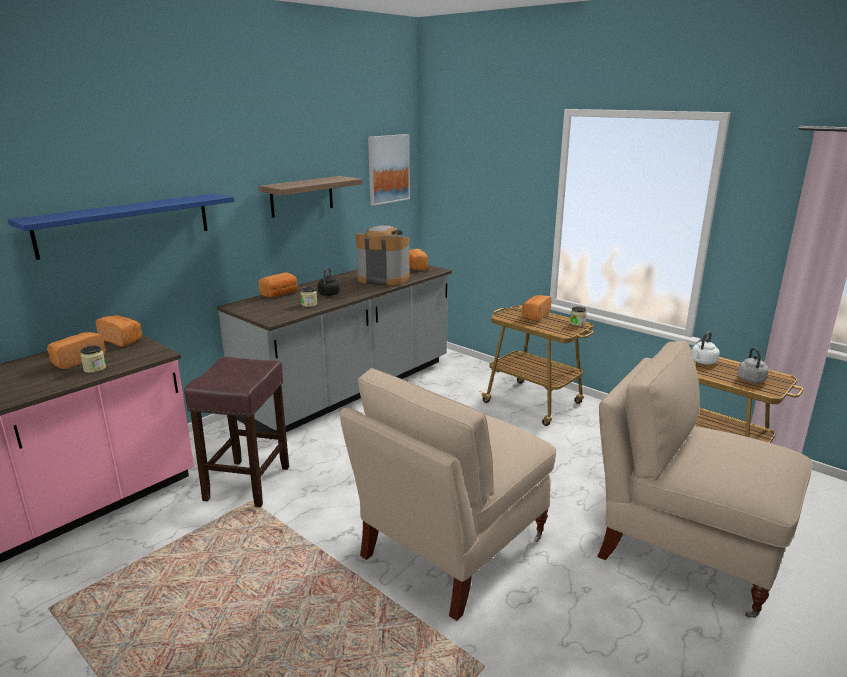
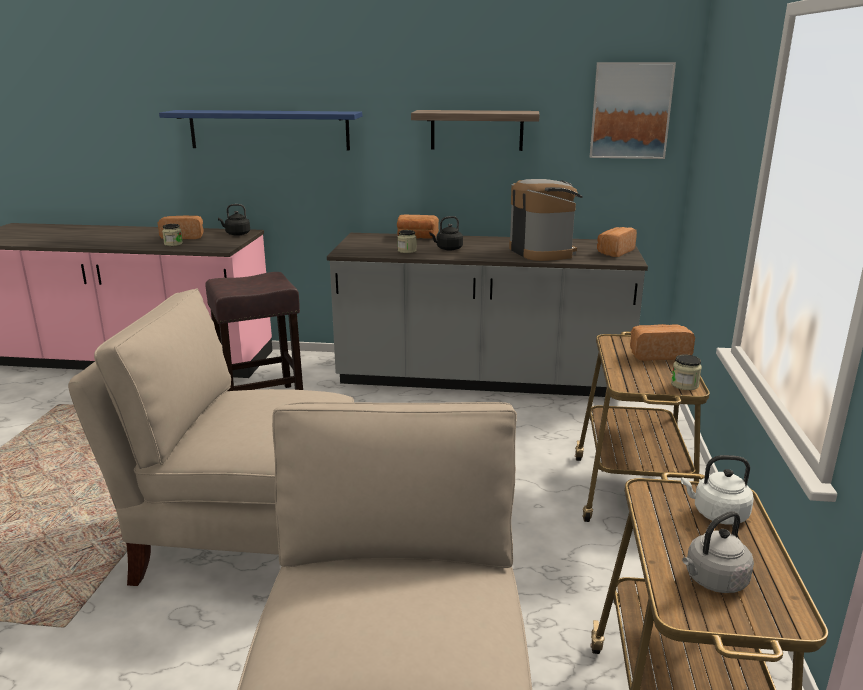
camera: 55 degrees right, 0 degrees up
bread [95,315,142,346] -> black kettle [218,204,250,236]

